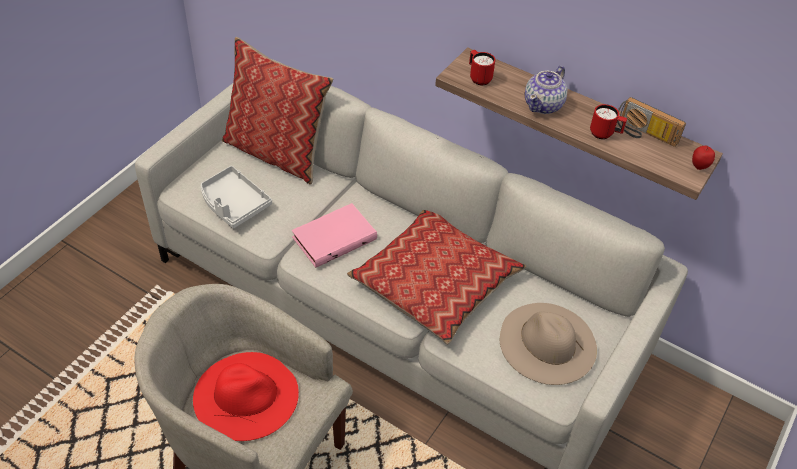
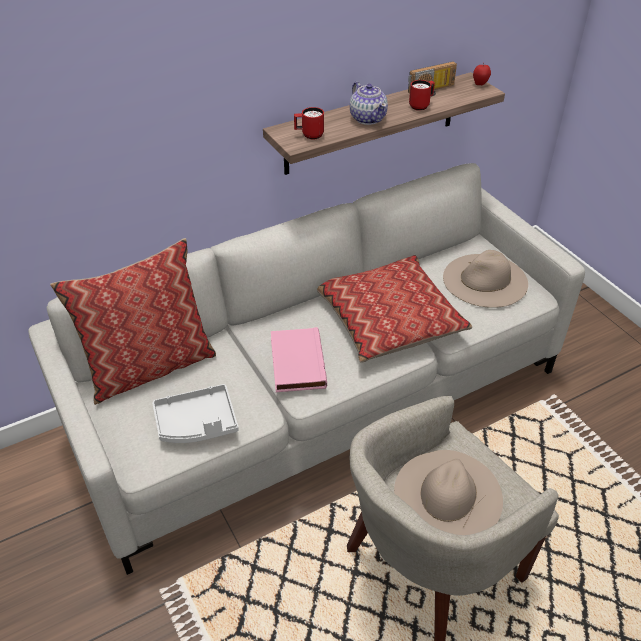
camera: 60 degrees left, 5 degrees down
red hat [193,352,299,441] -> beige hat [394,450,503,535]

